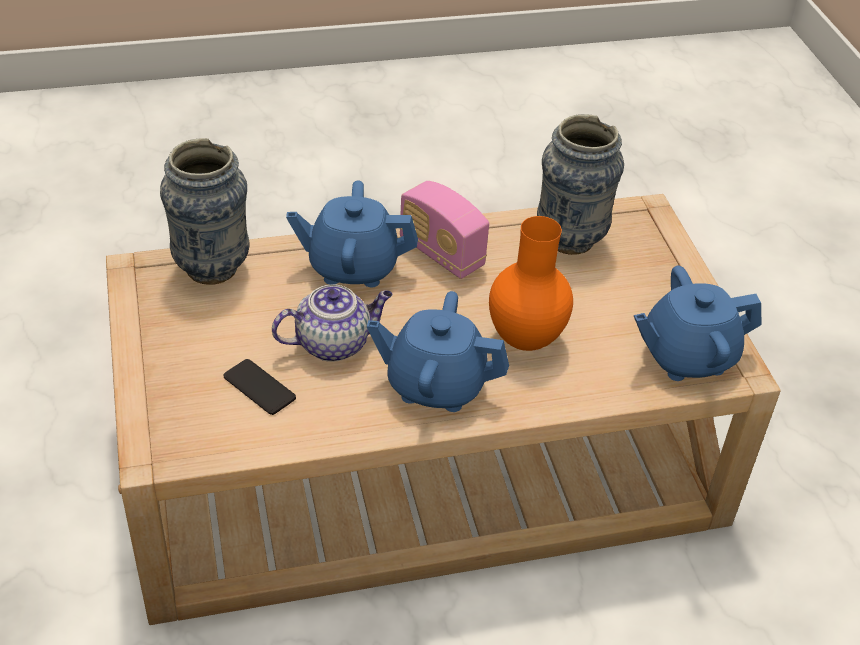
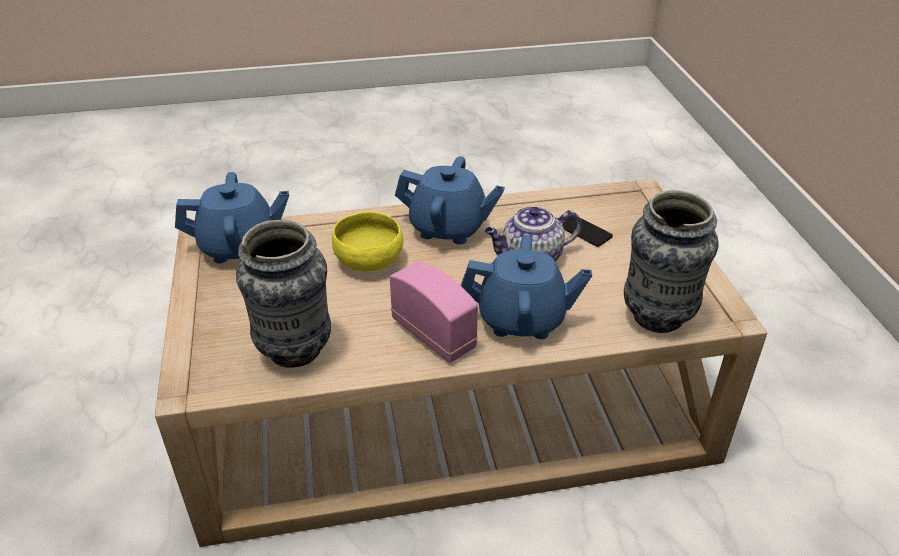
camera: 175 degrees left, 5 degrees down
orange vase [489,216,573,351] -> yellow bowl [332,211,403,272]

